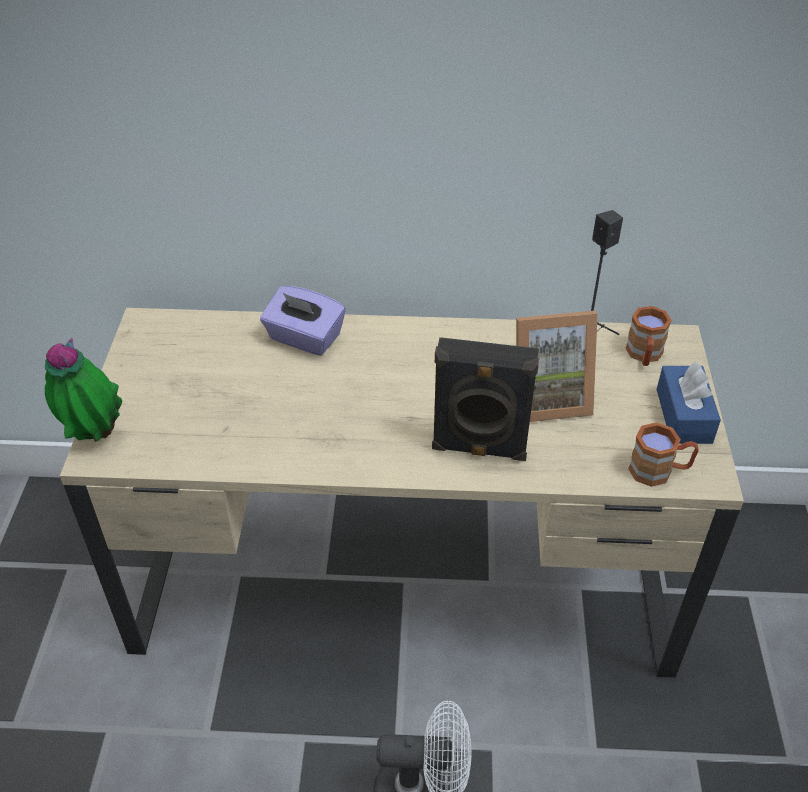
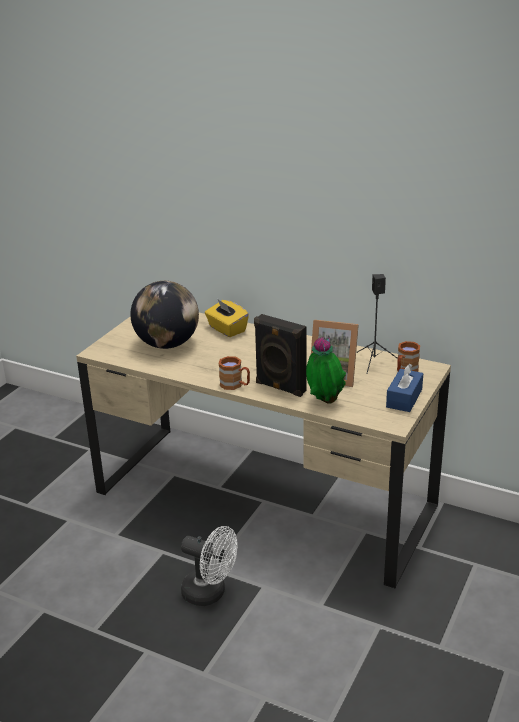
camera: 25 degrees right, 15 degrees down
potted plant [45,338,122,442] -> potted plant moved to [306,337,346,404]
purple tissue box [260,286,346,356] -> yellow tissue box [205,300,249,337]
brown mug [628,422,699,487] -> brown mug moved to [218,356,250,390]
none -> globe [130,281,199,349]

